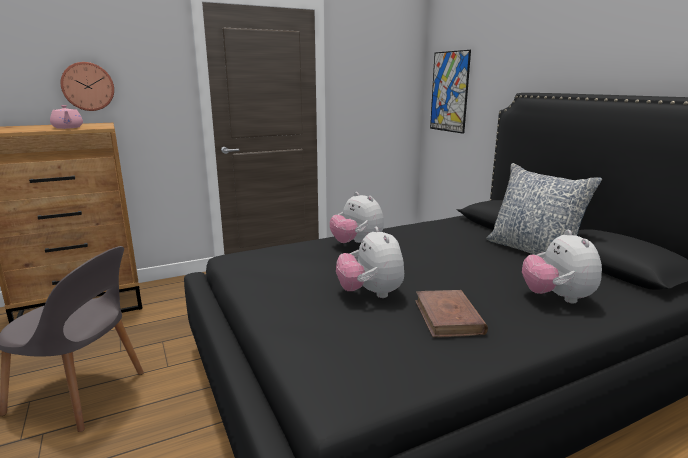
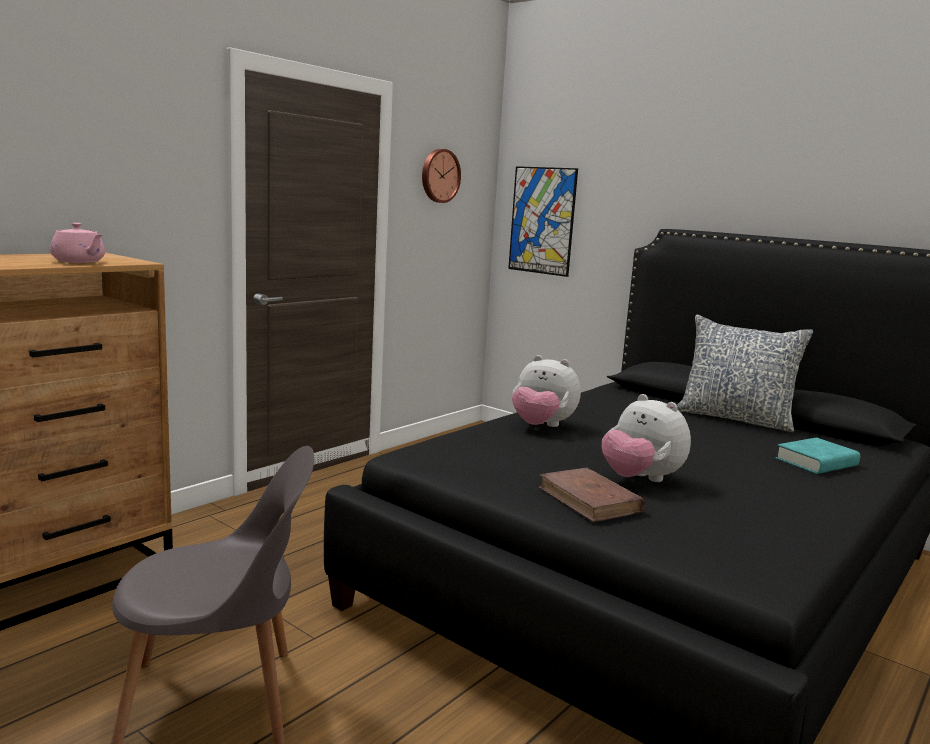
camera: 25 degrees left, 5 degrees down
wall clock [61,62,114,111] -> wall clock moved to [422,149,461,203]
brown book [415,290,488,338] -> brown book moved to [538,468,645,522]
plush toy [522,230,602,304] -> turquoise book [776,437,860,474]

